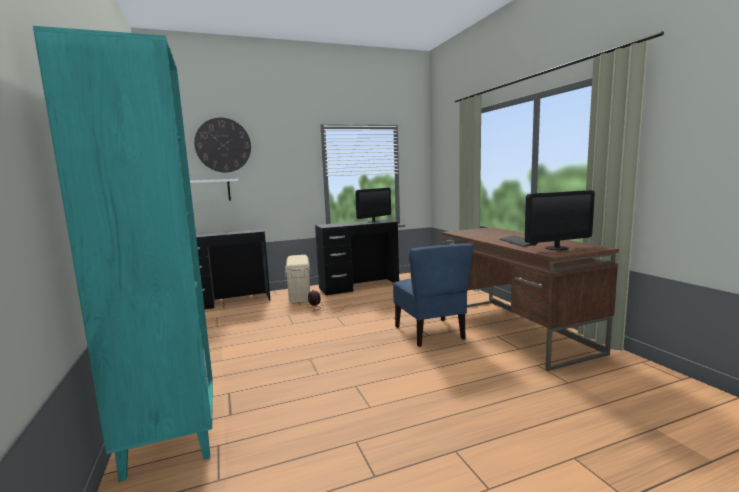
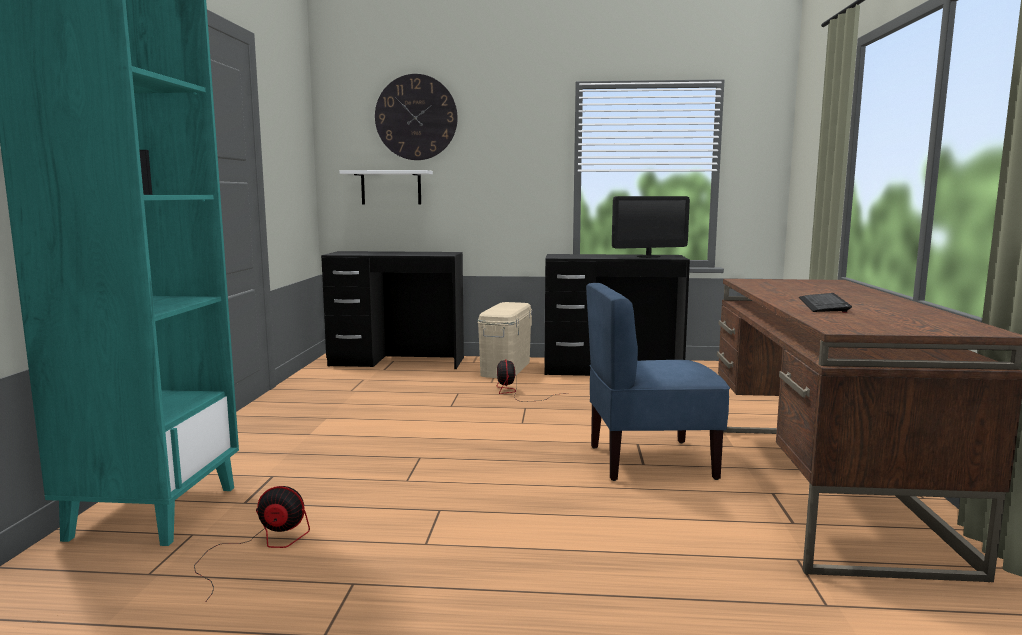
camera: 25 degrees right, 0 degrees up
blue chair [393,243,473,347] -> blue chair turned 75 degrees clockwise [586,283,730,481]
monitor [525,190,595,250] -> none
none -> fan [194,486,310,602]

